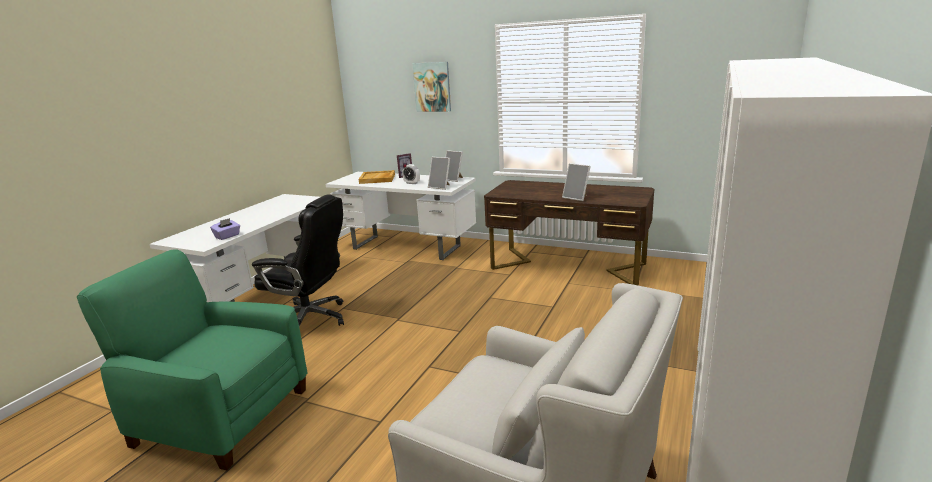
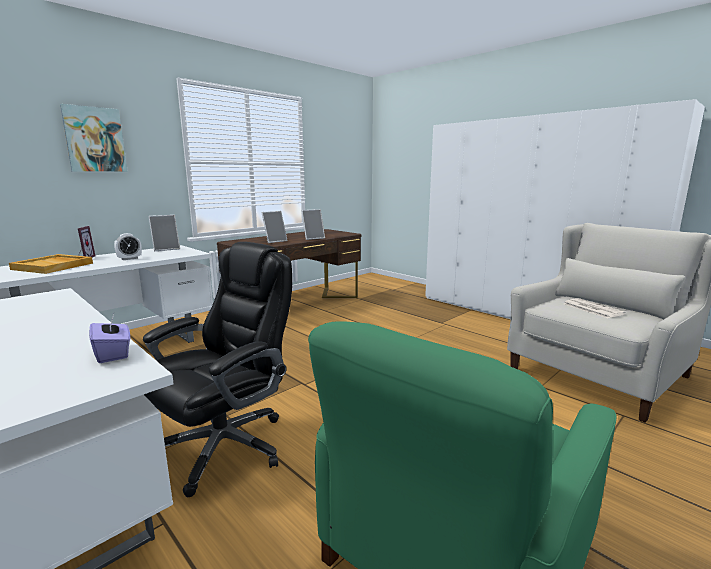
camera: 70 degrees left, 5 degrees down
picture frame [428,157,450,190] -> picture frame moved to [261,211,288,243]
none -> newspaper [564,298,626,318]

